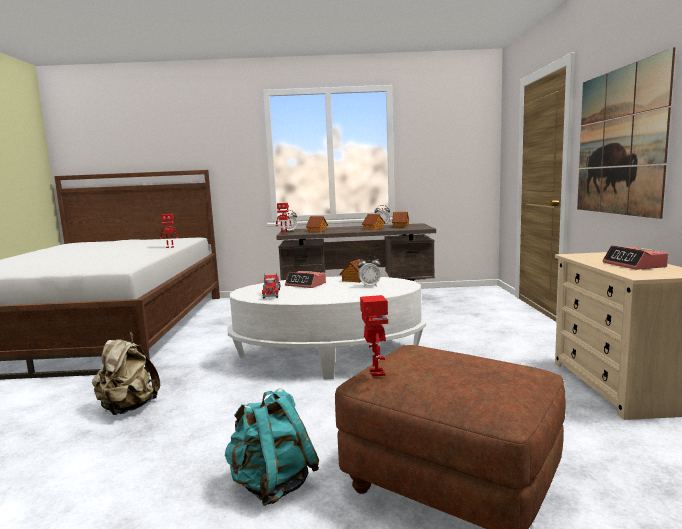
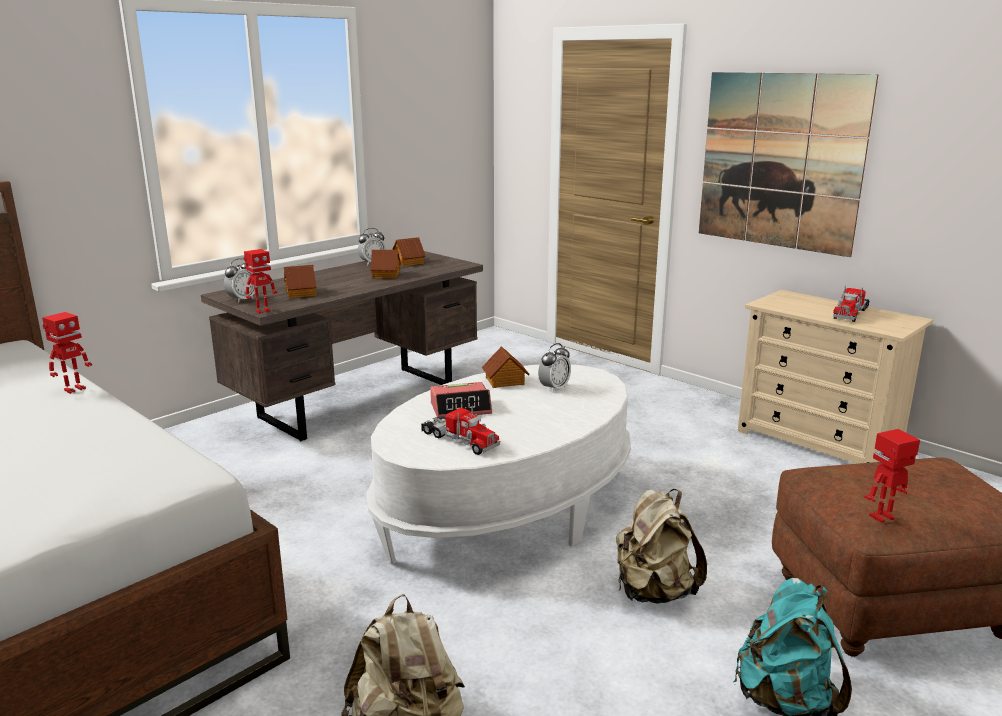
camera: 45 degrees left, 10 degrees up
toy robot [360,295,388,376] -> toy robot turned 60 degrees counterclockwise [864,429,920,523]
alarm clock [603,245,668,270] -> toy truck [833,285,869,322]
none -> beige backpack [616,489,707,603]

